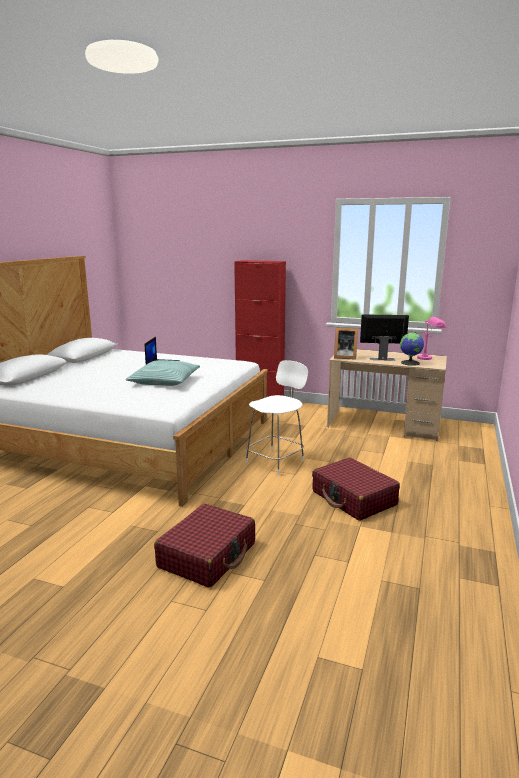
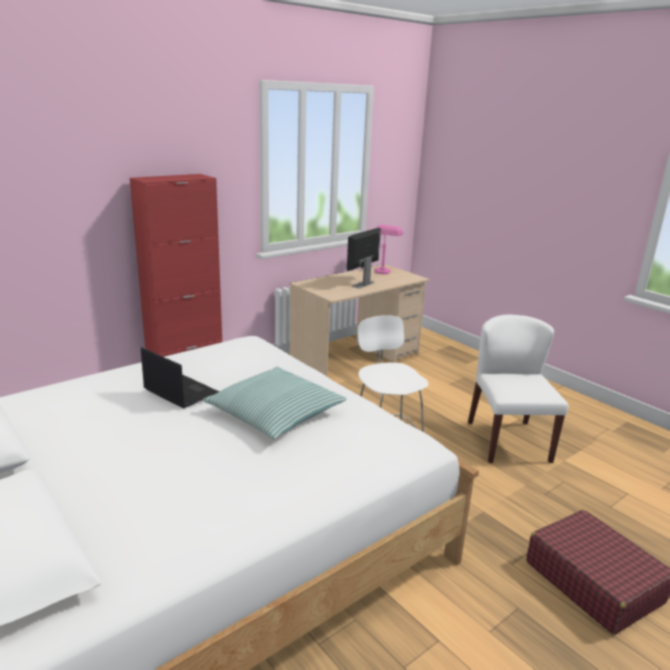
camera: 60 degrees left, 5 degrees up
red suitcase [312,458,400,521] -> white chair [468,315,569,463]
picture frame [334,328,358,360] -> none
globe [400,332,424,366] -> none

